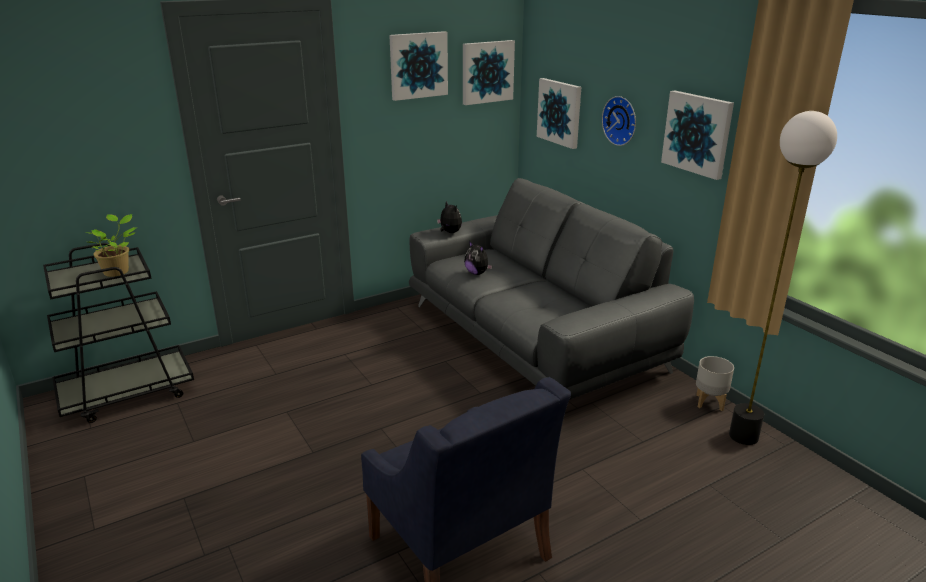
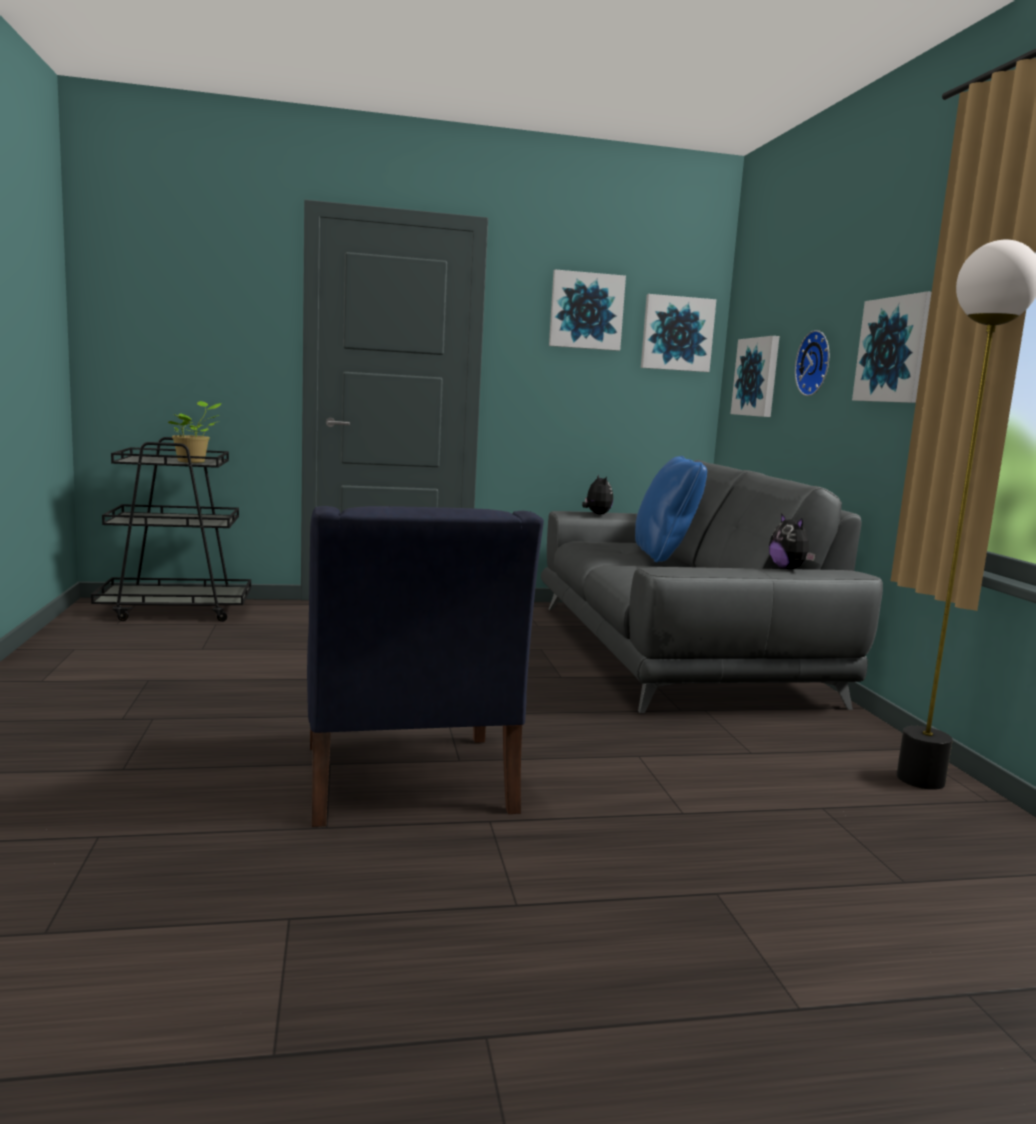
camera: 20 degrees right, 15 degrees down
plush toy [464,241,493,275] -> plush toy moved to [769,513,816,569]
grey planter [696,356,734,411] -> none
none -> blue pillow [635,456,707,562]

